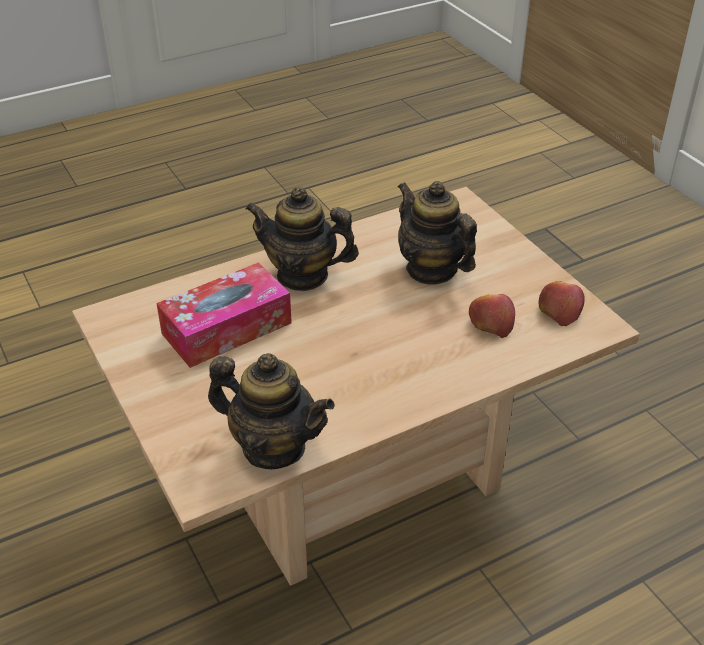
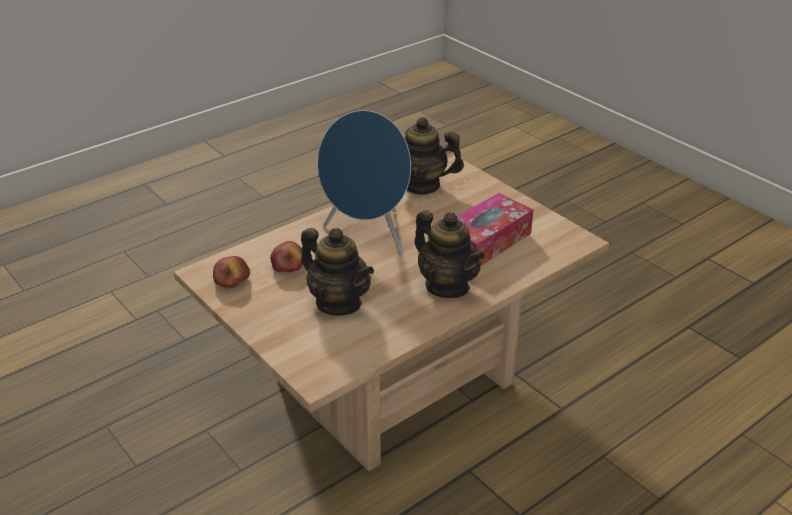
camera: 170 degrees right, 5 degrees down
teapot [245,187,359,291] -> teapot turned 45 degrees clockwise [415,211,485,298]
none -> blue speaker [317,110,411,255]

